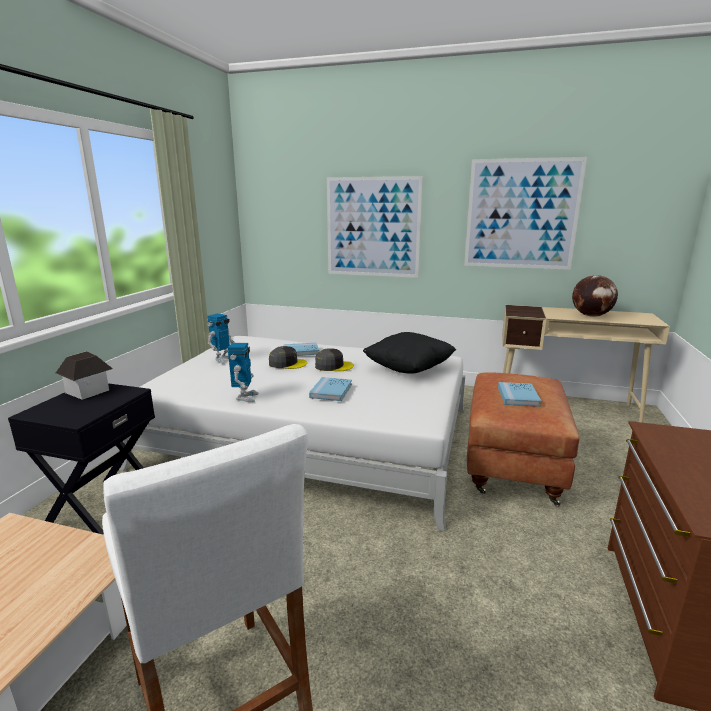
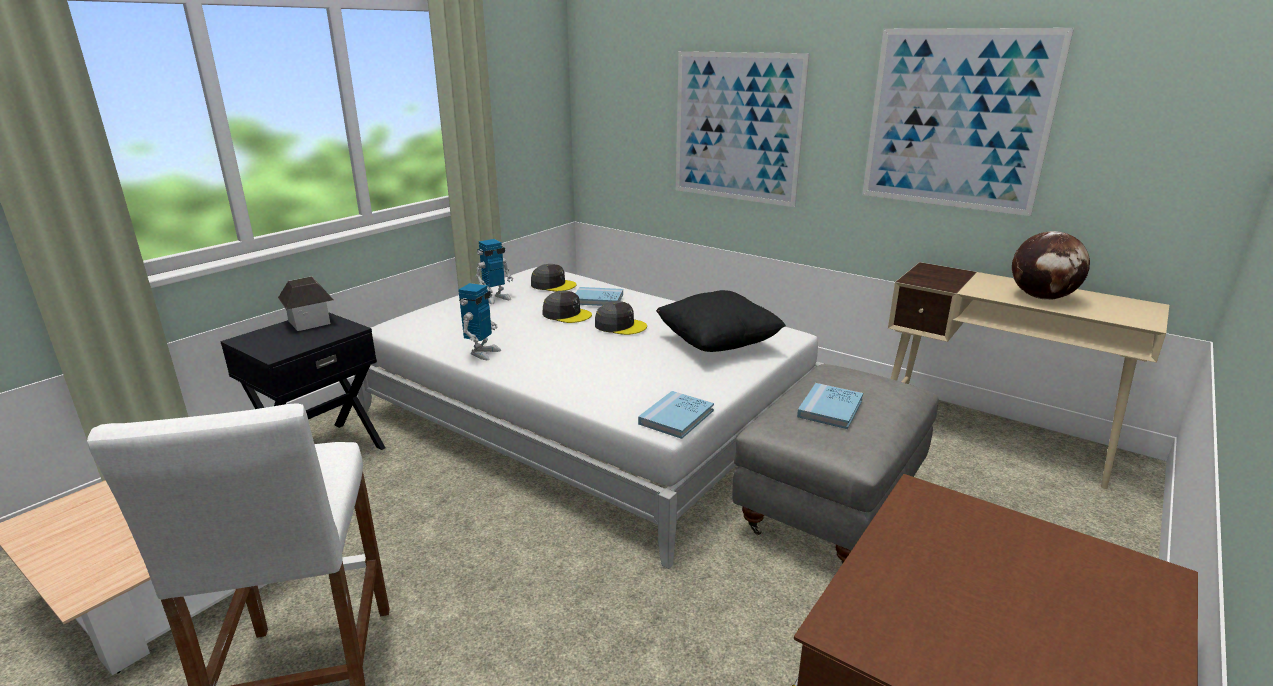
camera: 20 degrees right, 5 degrees up
blue book [309,377,352,401] -> blue book moved to [638,391,714,439]
brown ottoman [467,372,579,506] -> grey ottoman [732,364,939,564]
none -> grey cap [531,264,577,292]

